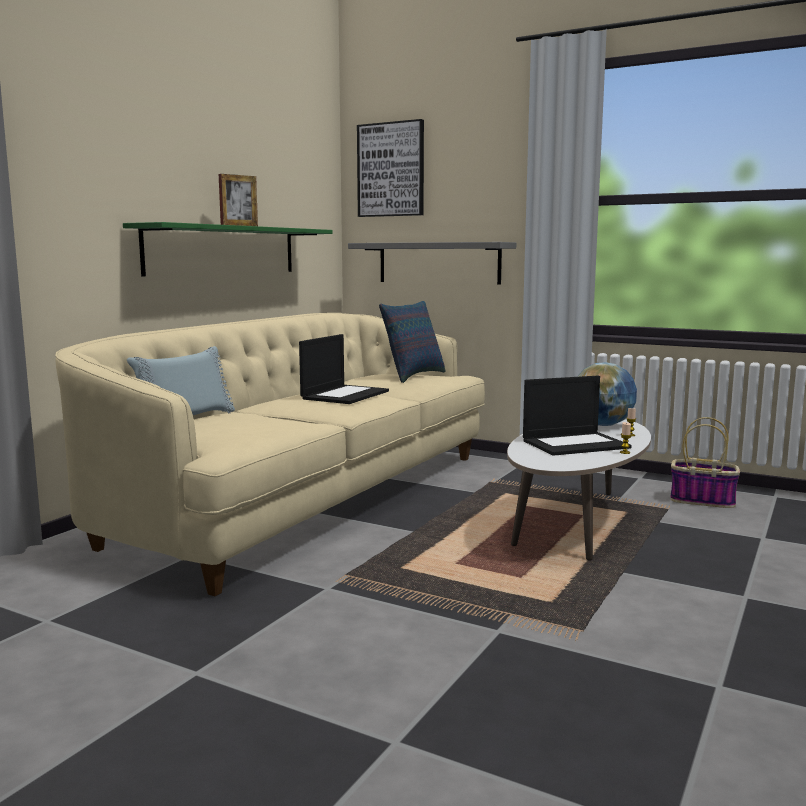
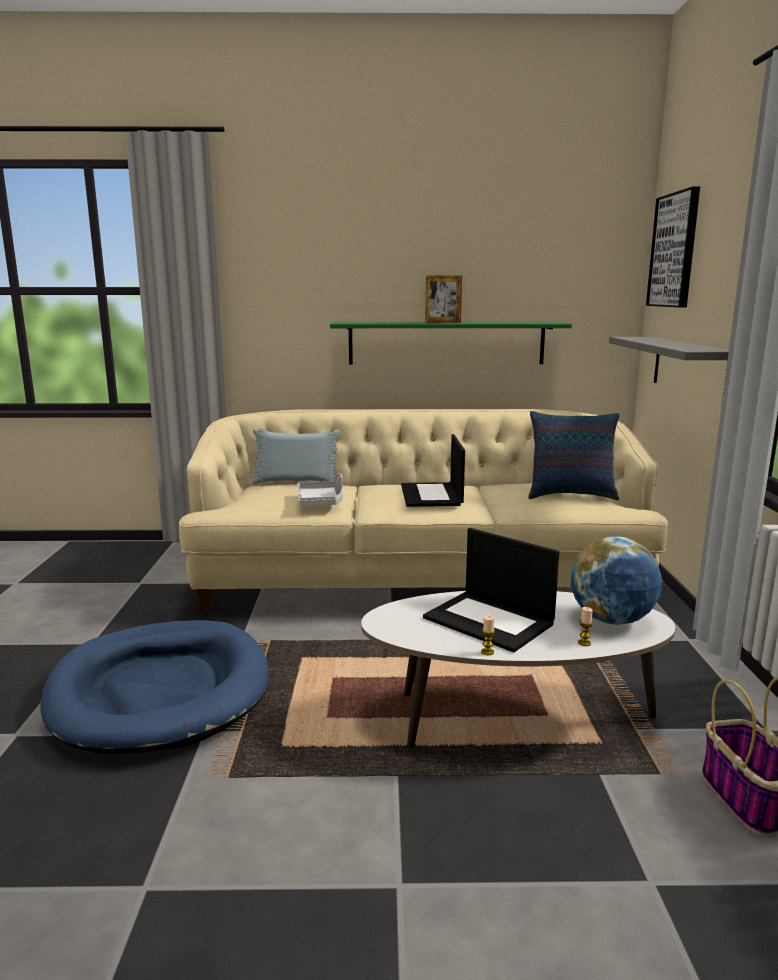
camera: 60 degrees right, 5 degrees up
laptop [299,334,389,404] -> laptop turned 90 degrees clockwise [401,434,465,507]
none -> blue dog bed [40,620,269,754]
none -> grey tray [297,474,343,506]

